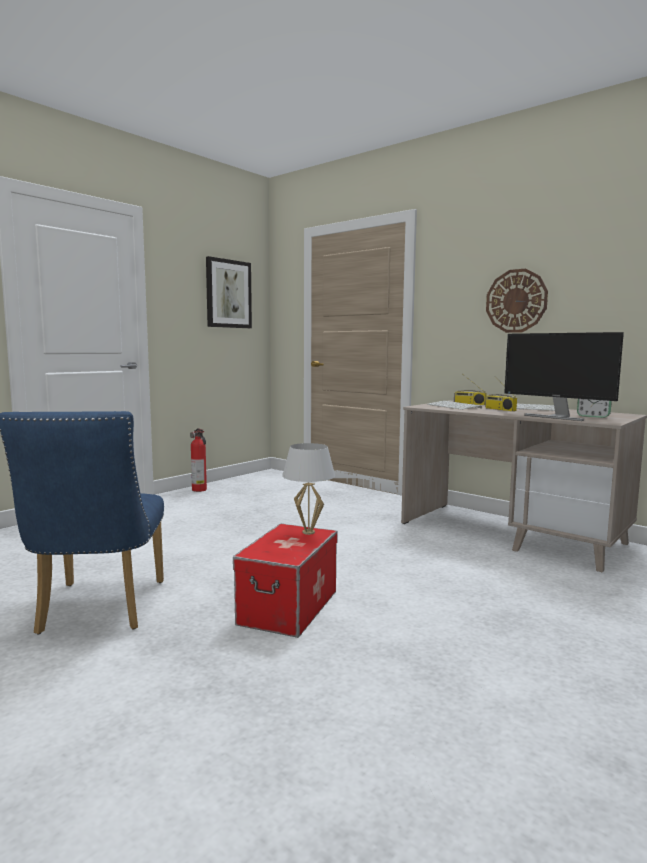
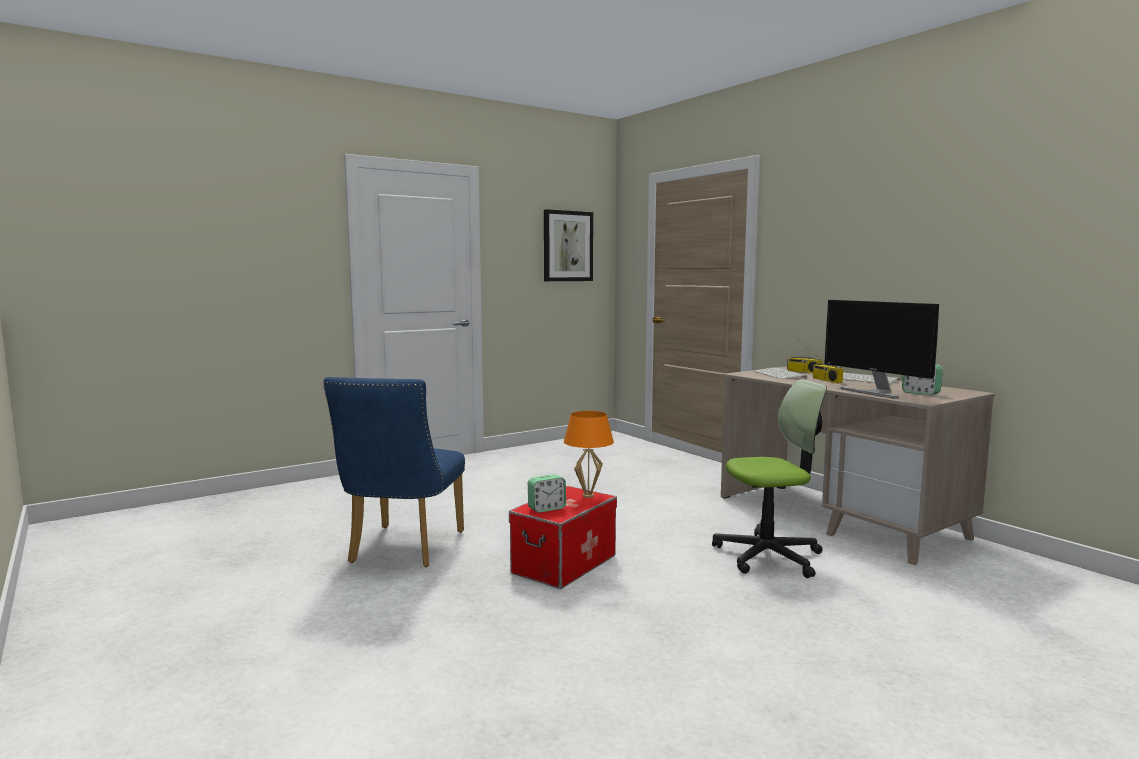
camera: 15 degrees right, 0 degrees up
fire extinguisher [190,428,207,492] -> none
white table lamp [282,443,335,535] -> orange table lamp [564,411,614,498]
wall clock [486,269,548,333] -> none
none -> alarm clock [528,474,566,513]
none -> office chair [712,379,827,578]

